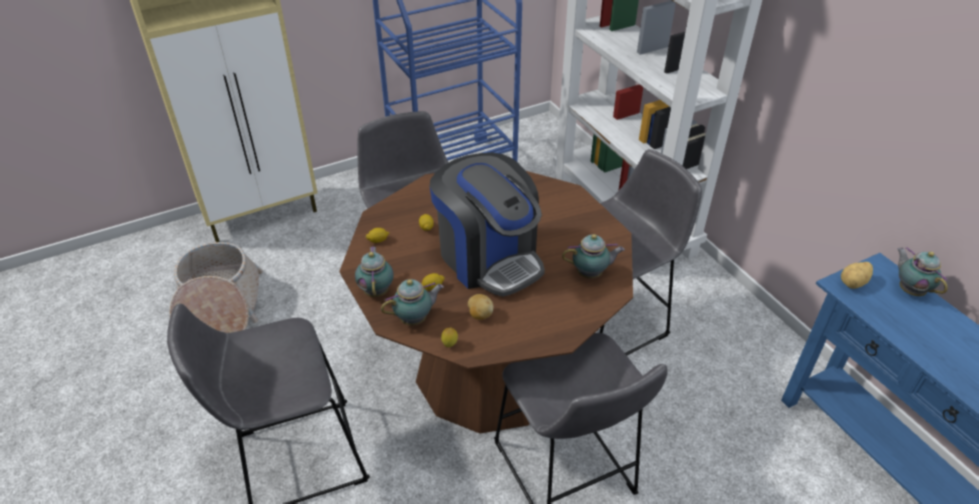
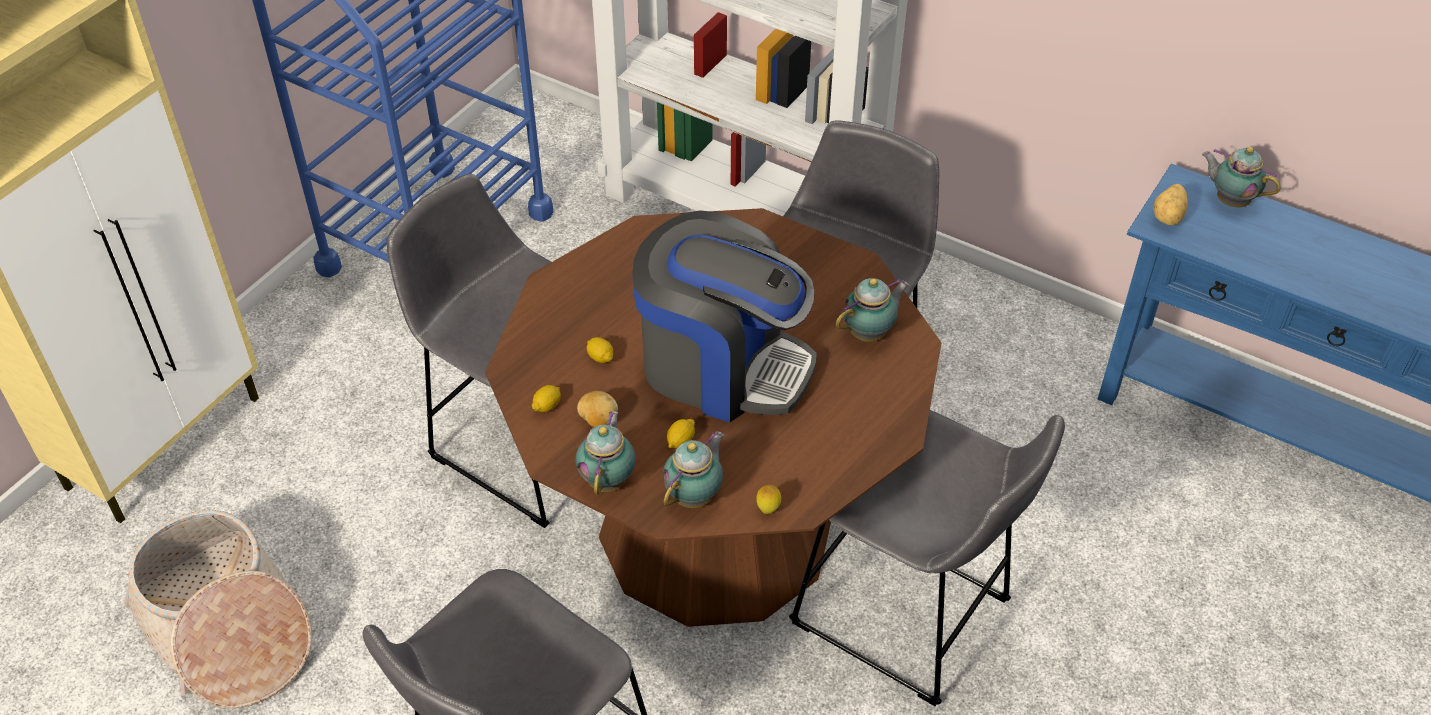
camera: 30 degrees left, 5 degrees up
teapot [355,246,394,297] -> teapot turned 45 degrees clockwise [575,411,636,495]
potato [468,294,493,320] -> potato moved to [577,391,618,427]

